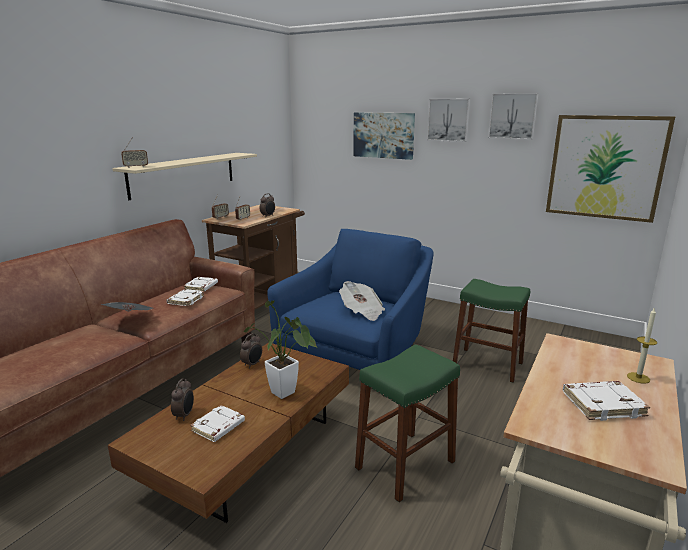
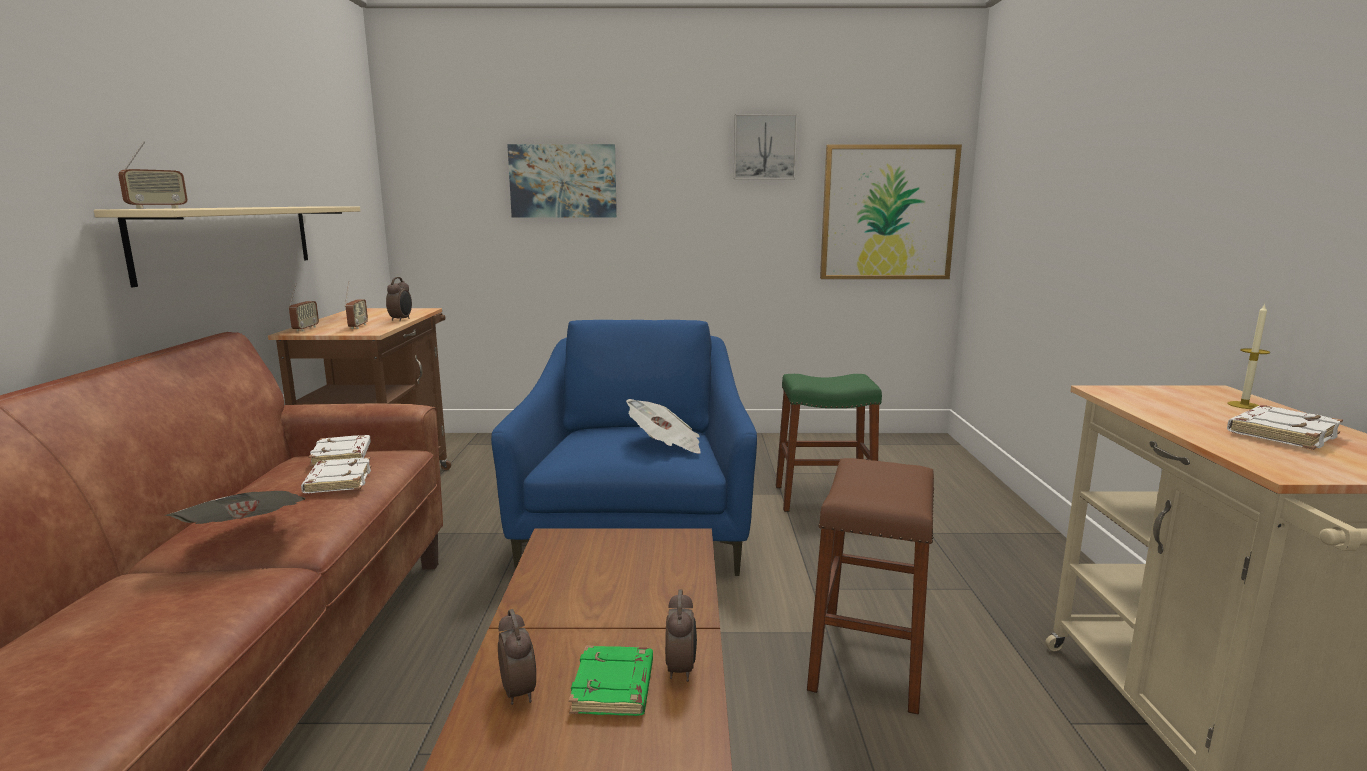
camera: 30 degrees left, 5 degrees down
white book [190,405,245,442] -> green book [569,645,653,716]
alarm clock [240,333,262,369] -> alarm clock moved to [665,589,697,682]
potted plant [244,301,317,399] -> none
green stool [355,345,460,502] -> brown stool [807,458,934,715]
picture [427,99,470,142] -> none

